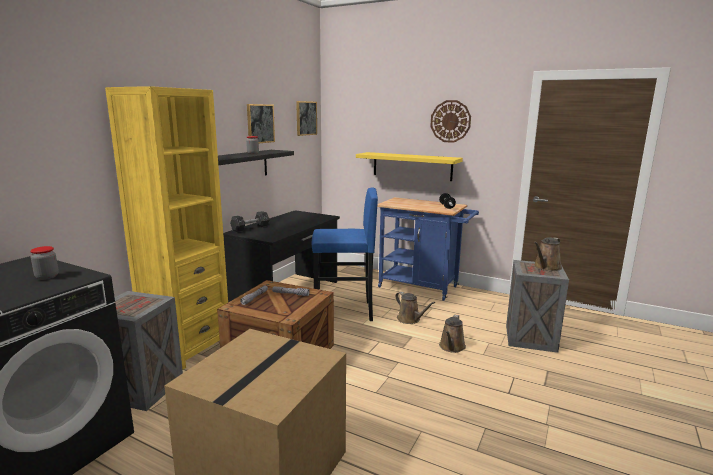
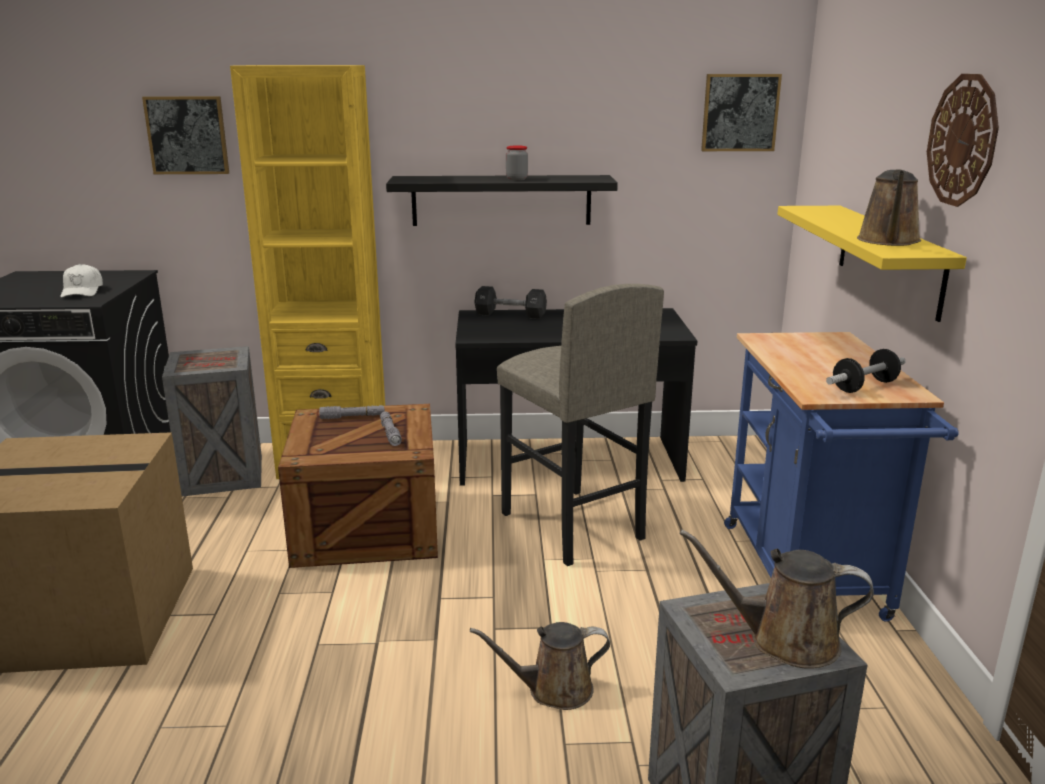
camera: 60 degrees right, 5 degrees up
jar [30,246,59,280] -> white cap [60,264,103,298]
picture [247,104,275,143] -> picture moved to [142,96,229,174]
blue stool [311,187,378,321] -> grey stool [497,284,664,566]
brown watering can [395,292,435,324] -> brown watering can moved to [857,169,921,246]

